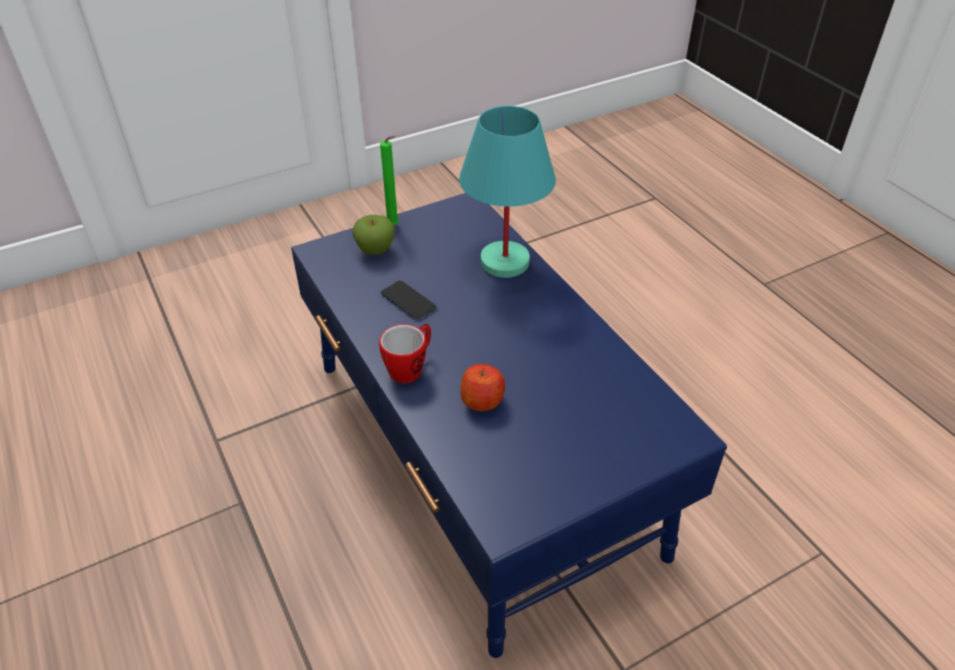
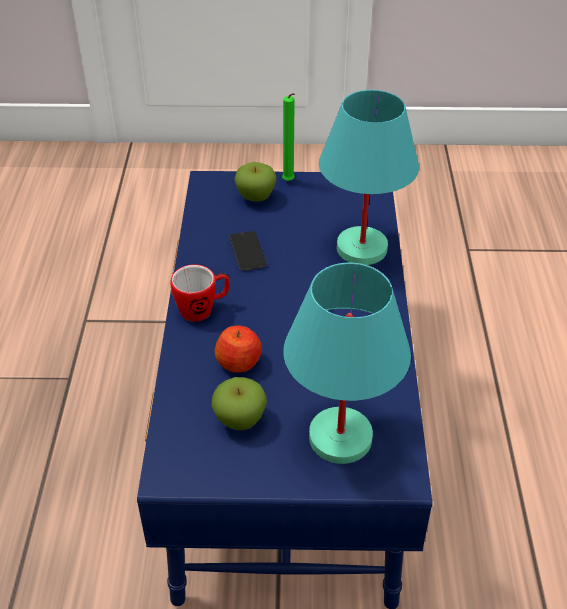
camera: 30 degrees right, 0 degrees up
none -> apple [211,377,267,430]
none -> turquoise table lamp [283,263,411,464]

